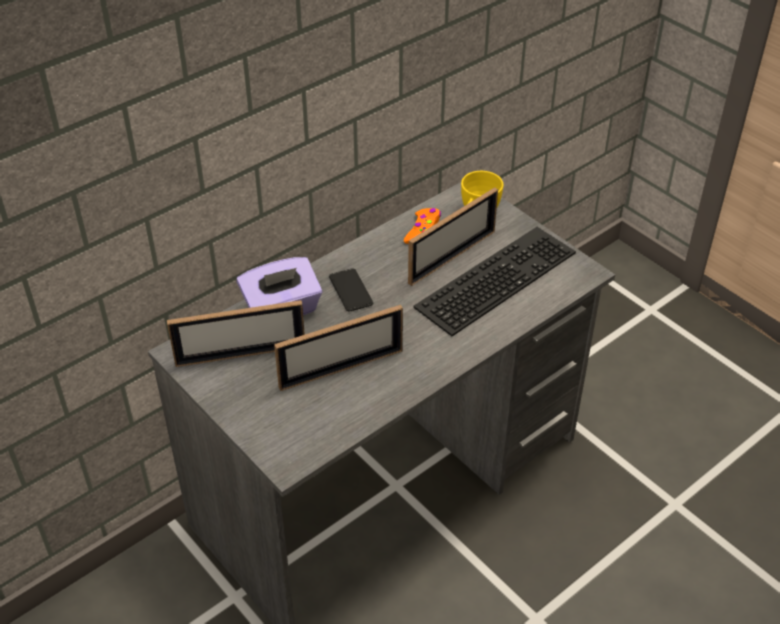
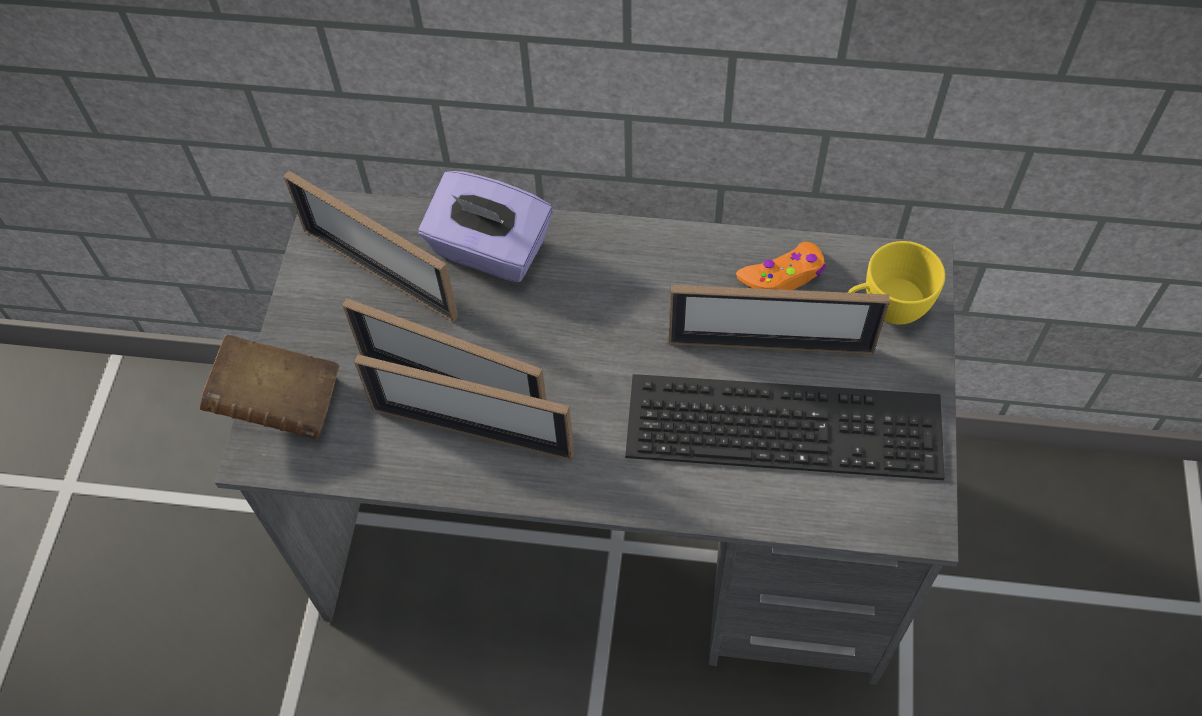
camera: 50 degrees right, 15 degrees up
phone [329,268,373,311] -> none
none -> brown book [200,335,340,439]
none -> picture frame [354,354,574,461]

